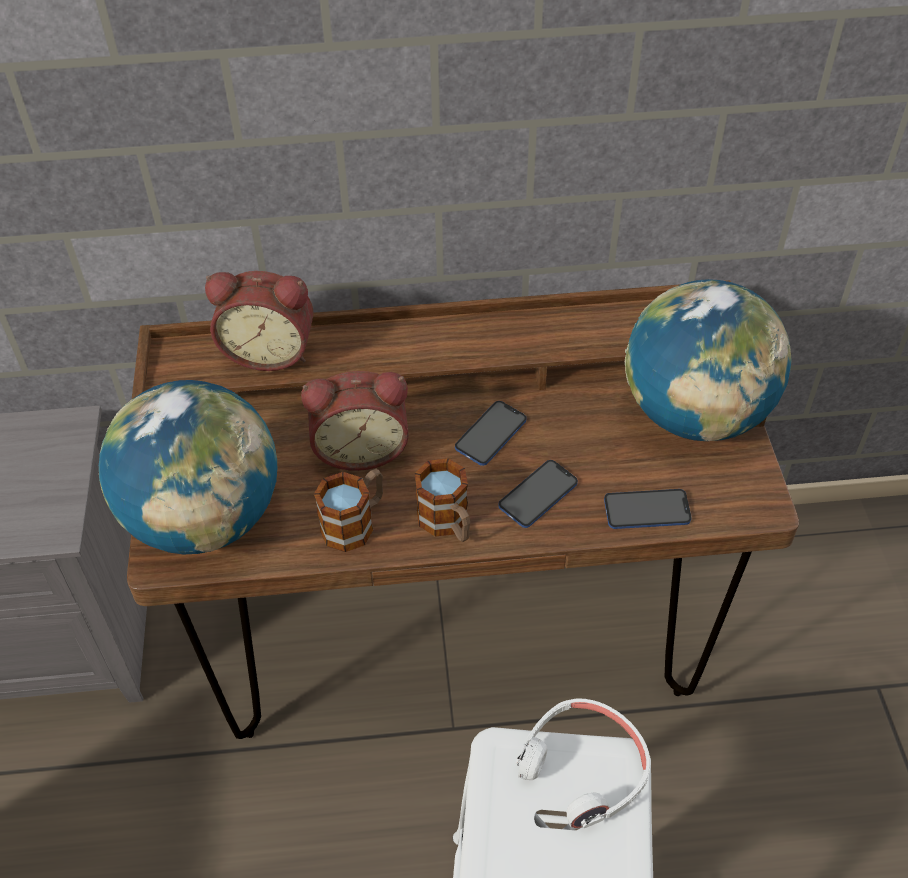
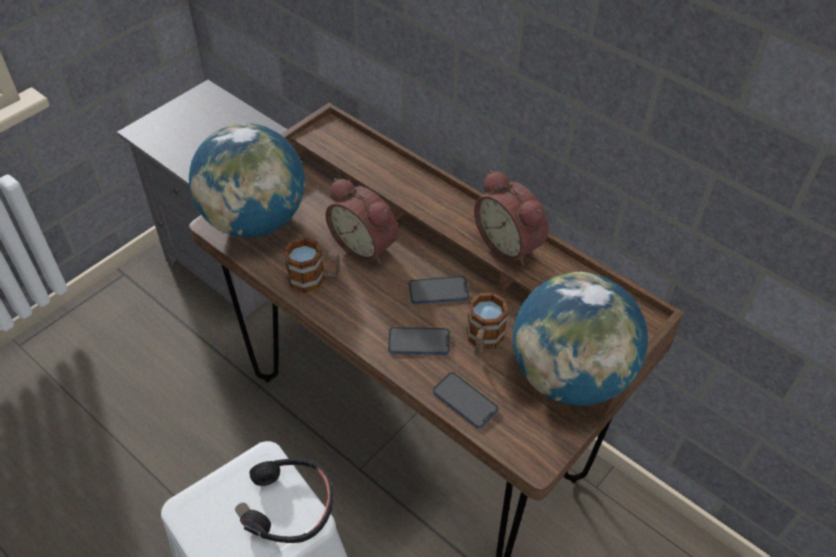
camera: 45 degrees right, 0 degrees up
alarm clock [205,271,314,371] -> alarm clock moved to [474,170,548,265]
mug [415,458,470,542] -> mug moved to [466,292,508,356]
white headphones [516,699,650,829] -> black headphones [240,459,333,543]

